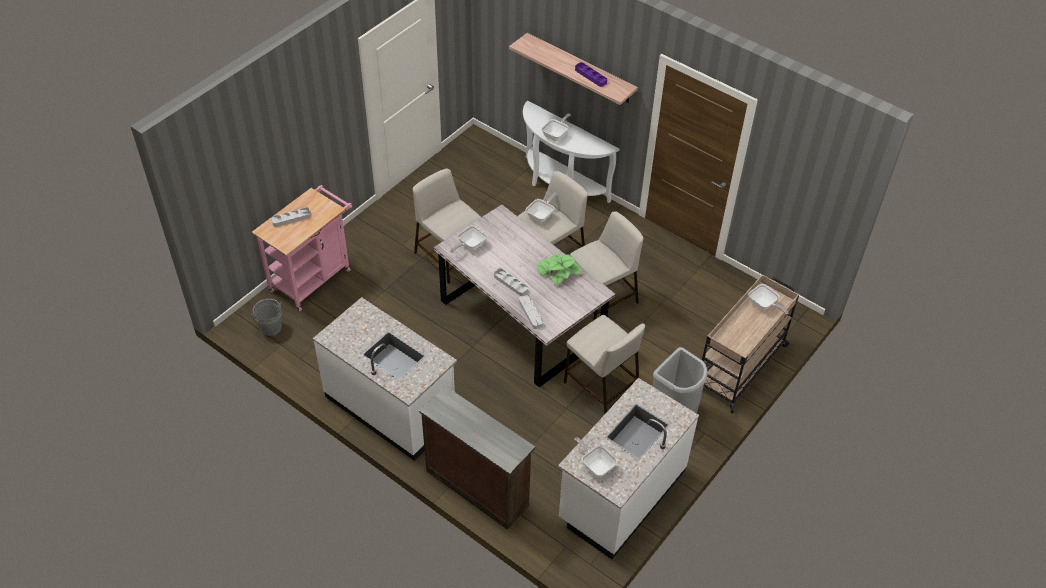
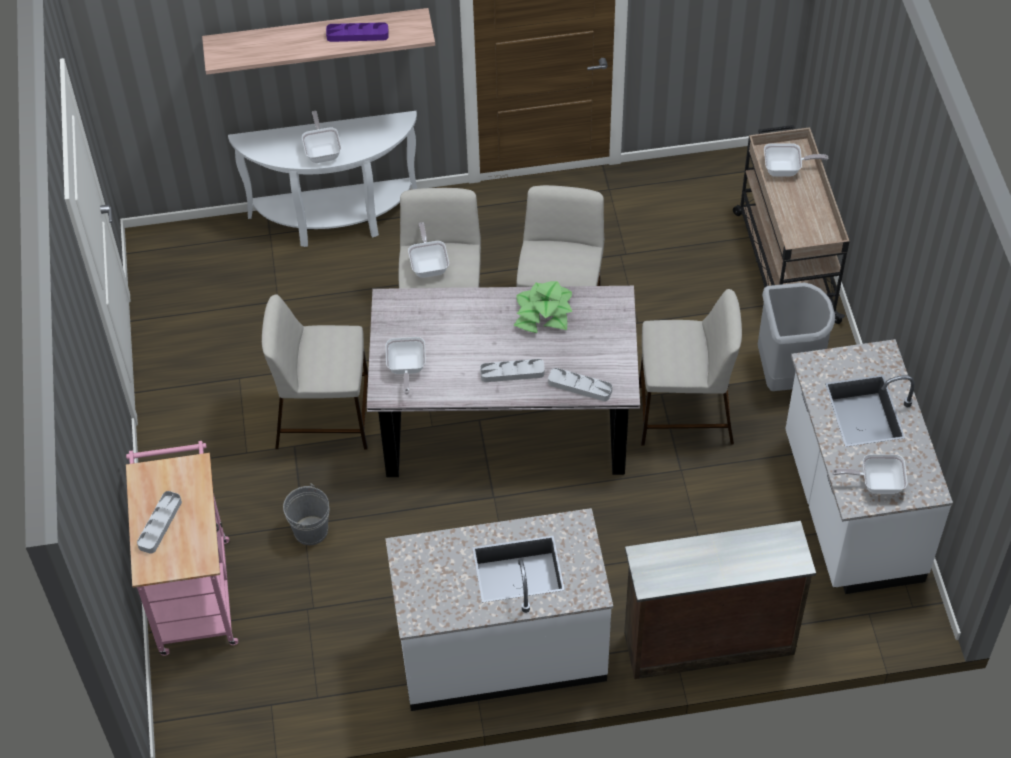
camera: 45 degrees left, 5 degrees up
grey bucket [252,299,282,336] -> grey bucket moved to [283,483,329,545]

